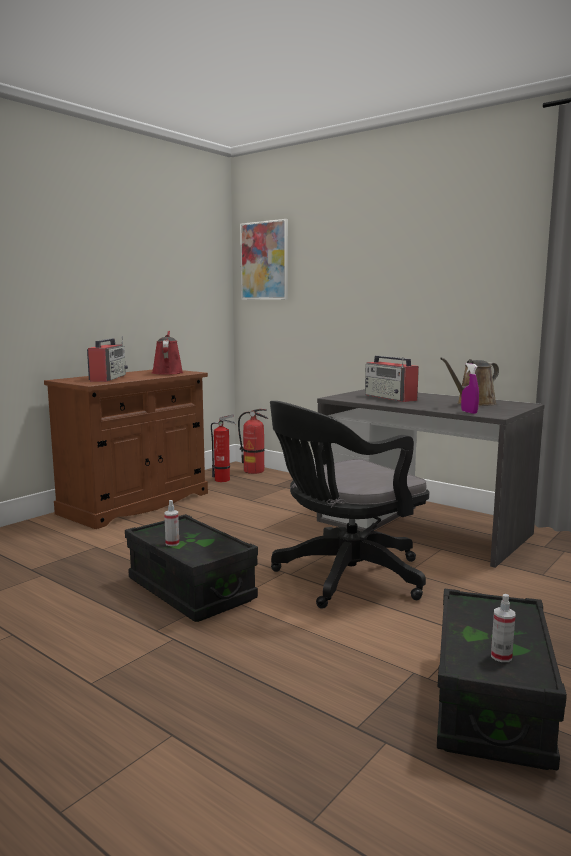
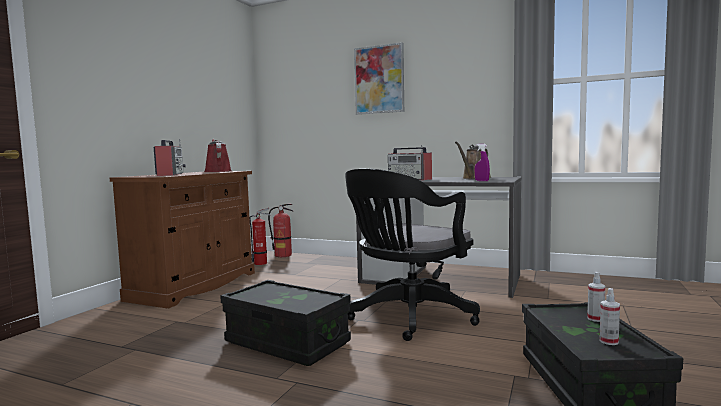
camera: 15 degrees left, 5 degrees down
spray bottle [164,500,179,546] -> spray bottle moved to [587,272,605,322]
picture [240,219,288,300] -> picture moved to [354,42,404,115]

